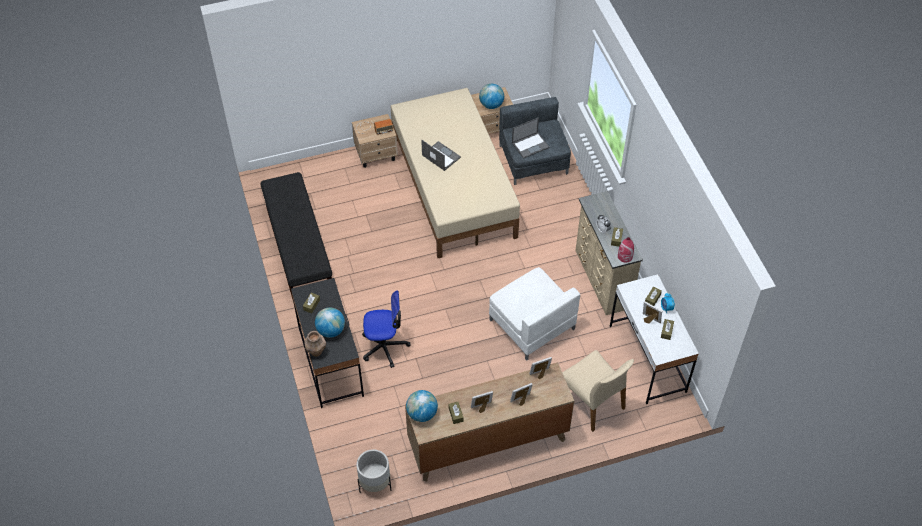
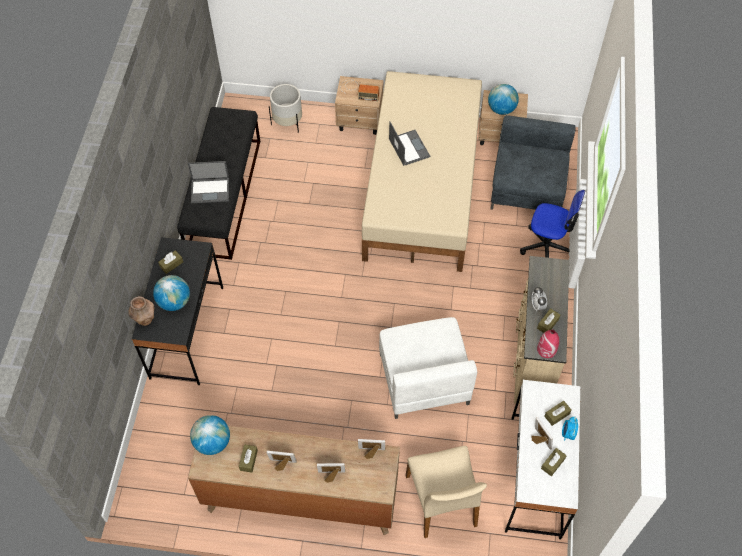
camera: 25 degrees right, 5 degrees up
white planter [356,449,391,493] -> white planter moved to [269,84,302,133]
office chair [362,290,410,368] -> office chair moved to [520,190,585,258]
laptop [512,117,550,158] -> laptop moved to [188,161,229,203]

